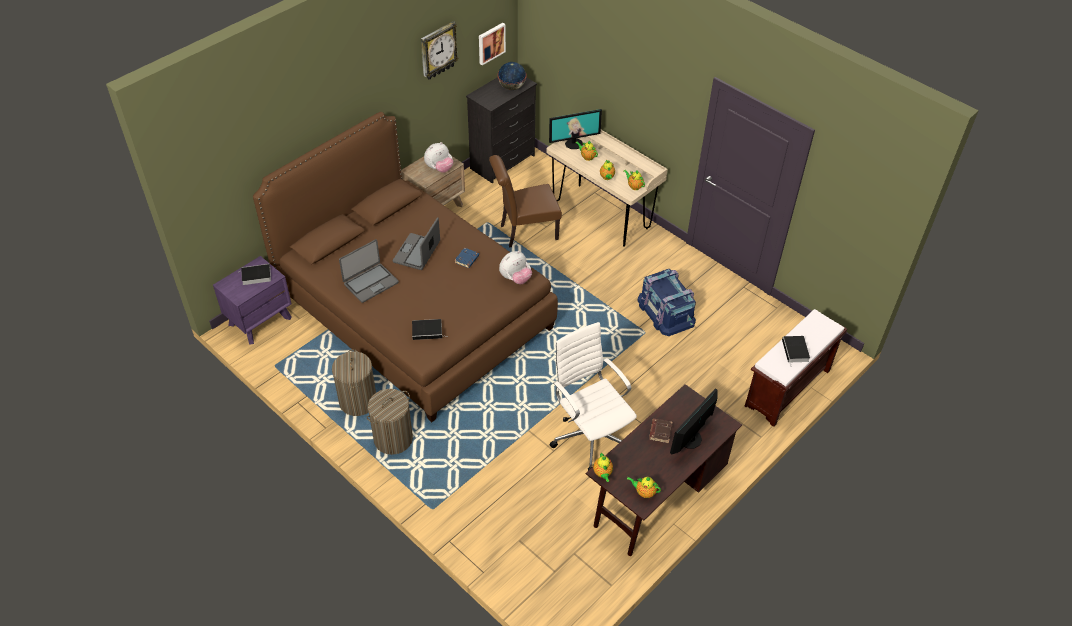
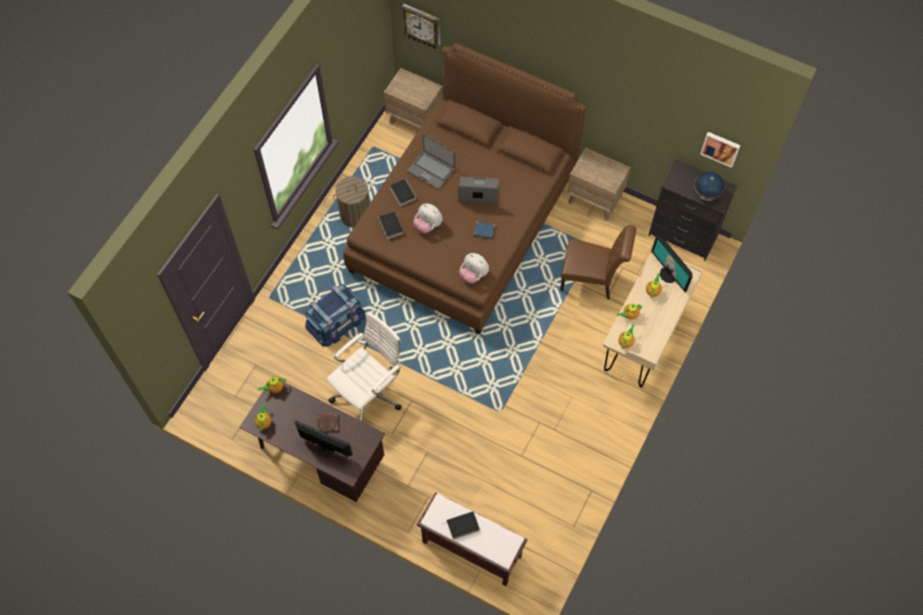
camera: 75 degrees right, 15 degrees up
purple nightstand [213,256,292,345] -> brown nightstand [384,68,443,128]
book [239,264,271,285] -> book moved to [390,179,417,206]
laundry basket [367,389,413,455] -> none
wall clock [421,21,459,80] -> wall clock moved to [402,4,441,49]
plush toy [424,142,453,173] -> plush toy moved to [413,204,443,233]
brown chair [489,155,562,248] -> brown chair turned 135 degrees clockwise [560,225,636,300]
blue storage box [638,269,696,336] -> blue storage box moved to [305,284,365,346]

